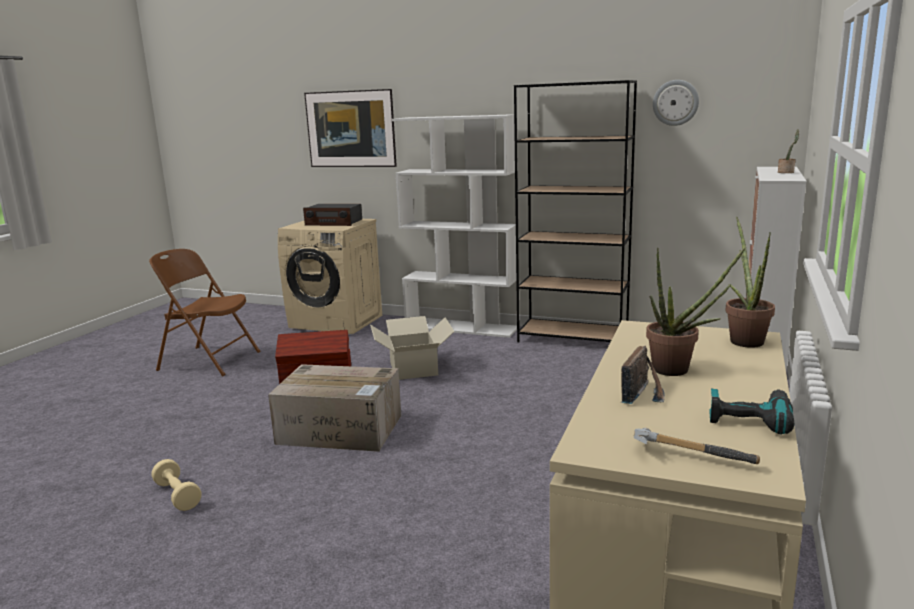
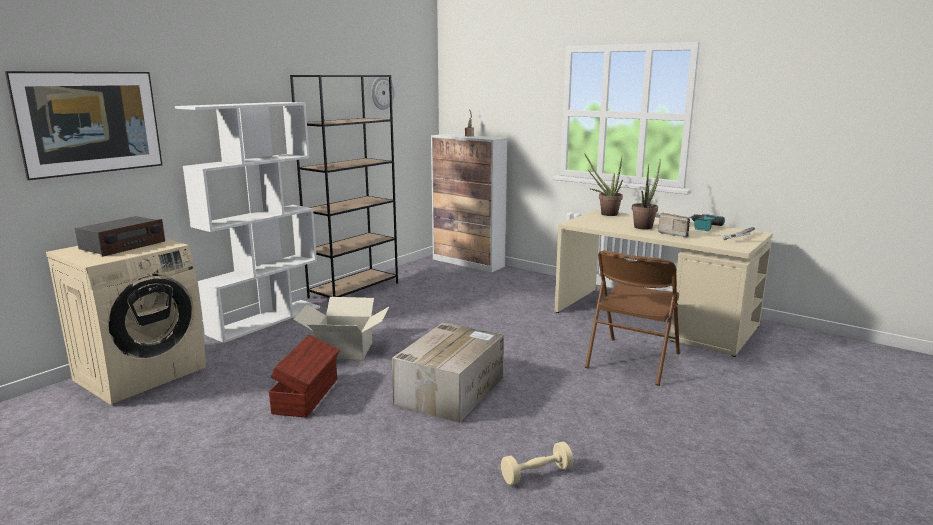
camera: 75 degrees left, 0 degrees up
brown chair [149,249,260,376] -> brown chair moved to [585,251,680,386]

